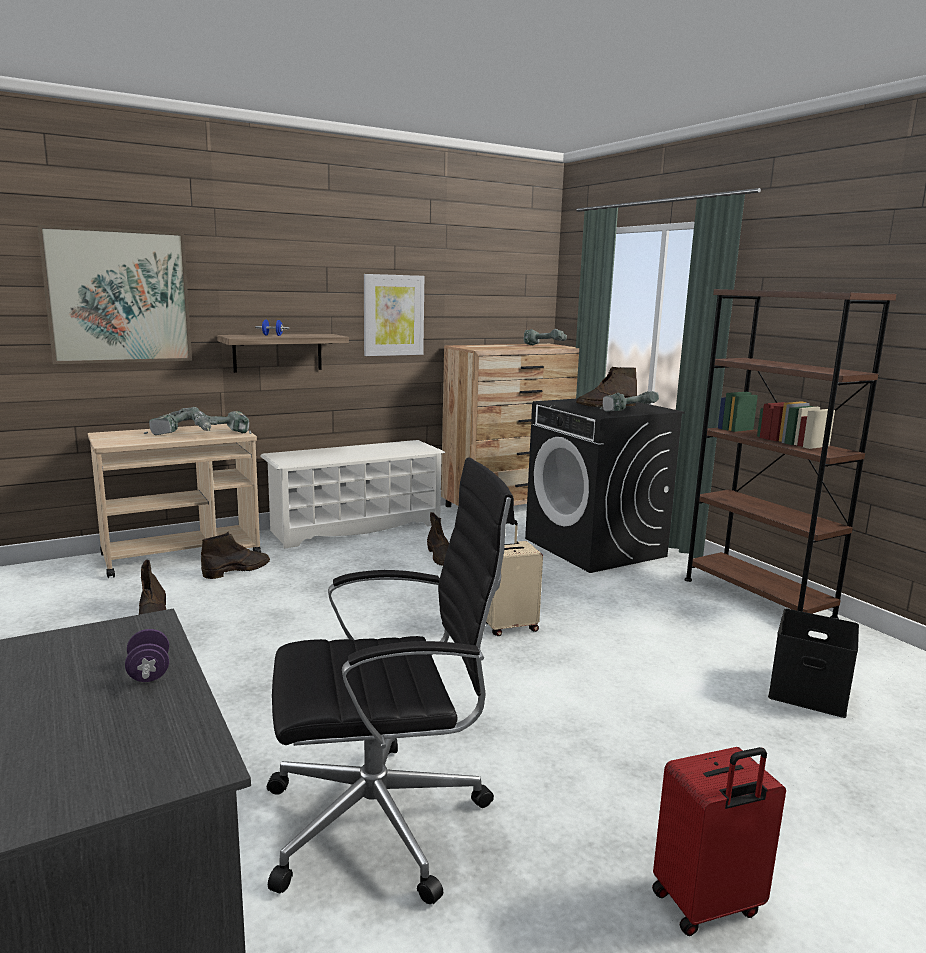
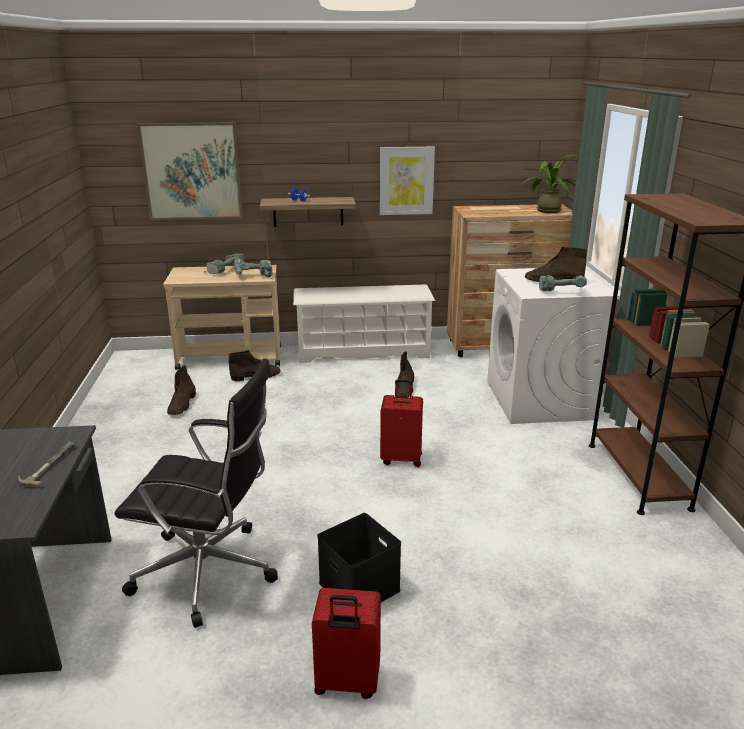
camera: 25 degrees right, 10 degrees up
purple dumbbell [125,629,169,682] -> hammer [18,441,75,488]
beige suitcase [486,520,543,636] -> red suitcase [380,379,423,467]
power drill [524,329,567,345] -> potted plant [519,155,576,213]
black washing machine [525,399,685,573] -> white washing machine [487,268,620,424]
black storage box [768,609,859,718] -> black storage box moved to [317,513,401,602]

